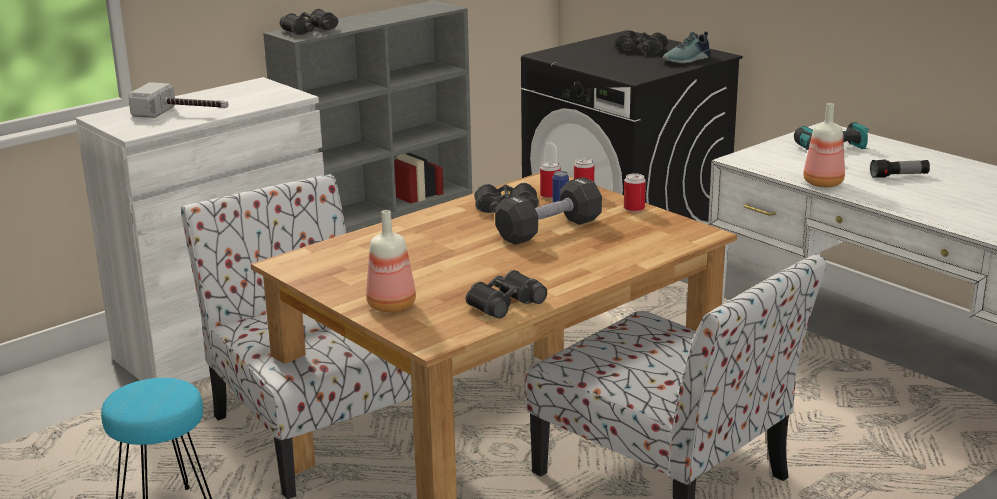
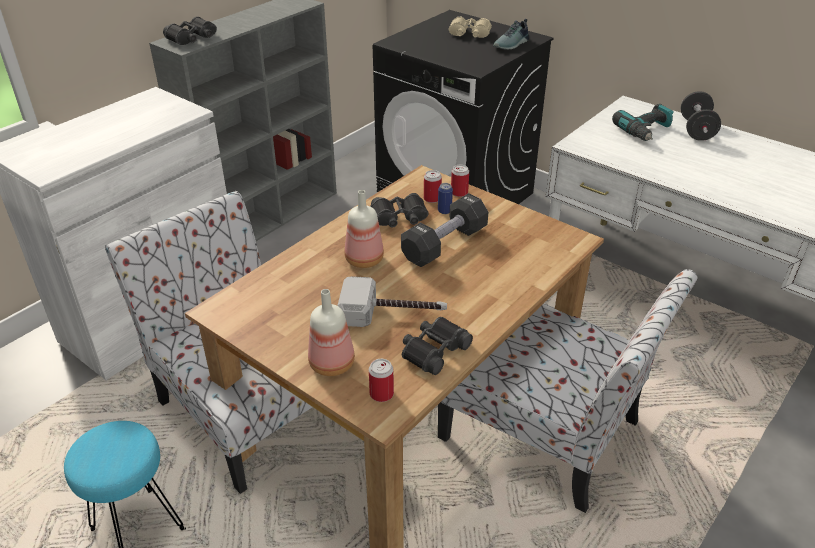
camera: 10 degrees left, 15 degrees up
hammer [128,82,229,118] -> hammer moved to [337,276,447,327]
black binoculars [614,30,668,54] -> beige binoculars [448,16,492,38]
can [624,173,646,212] -> can moved to [369,359,394,402]
bottle [803,103,845,187] -> bottle moved to [345,190,384,268]
flashlight [870,159,930,178] -> none
none -> black dumbbell [680,91,721,141]

